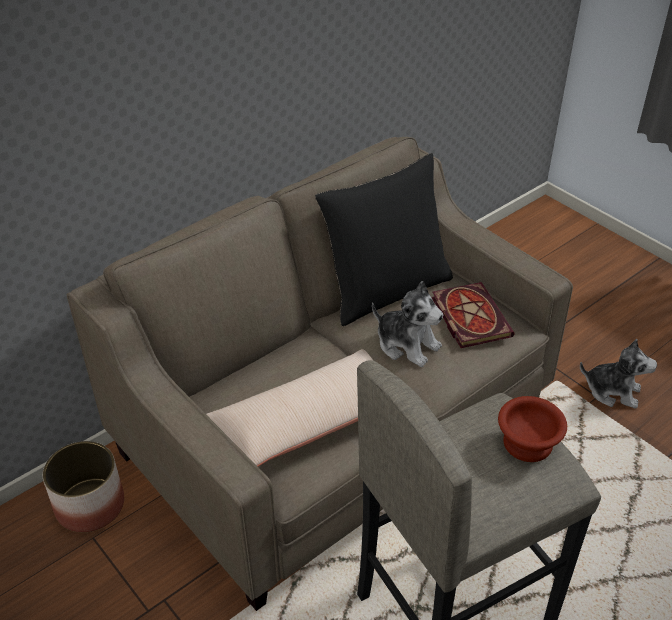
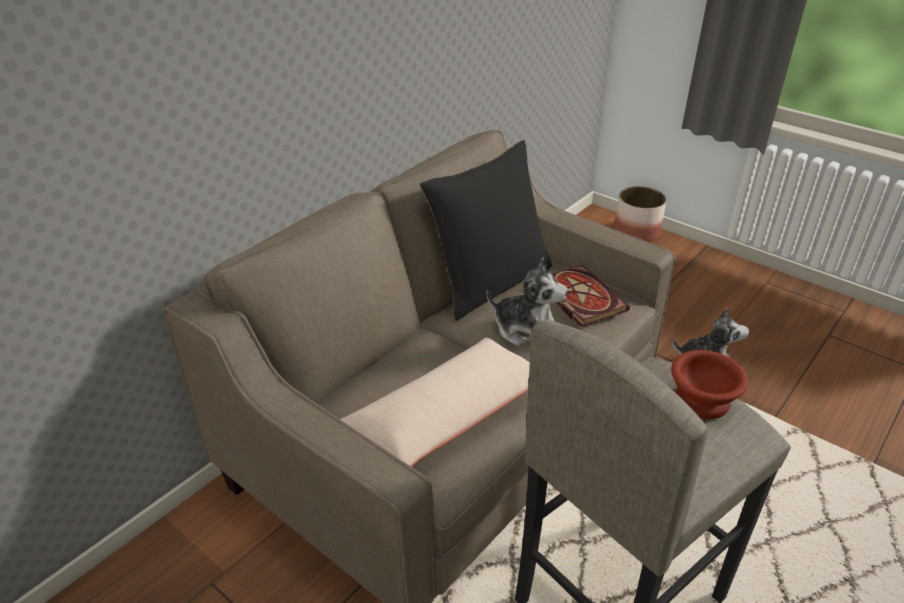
camera: 10 degrees left, 5 degrees down
planter [43,441,124,532] -> planter moved to [614,186,667,242]

